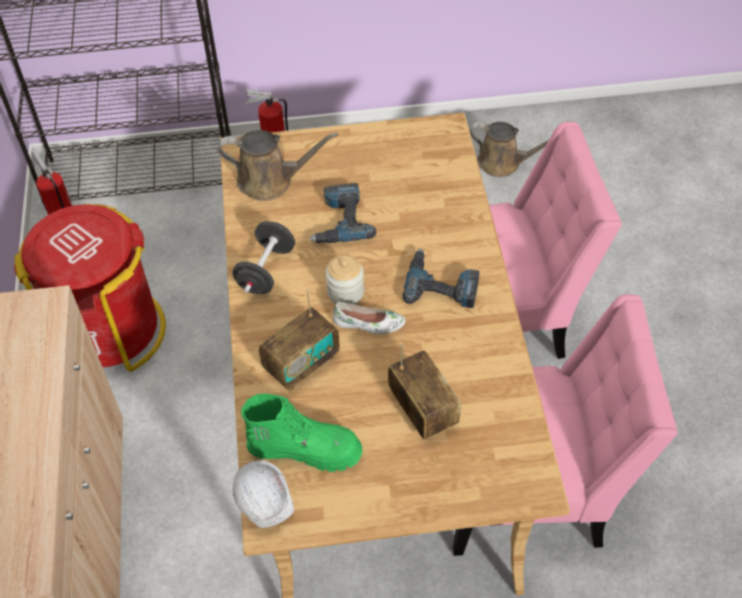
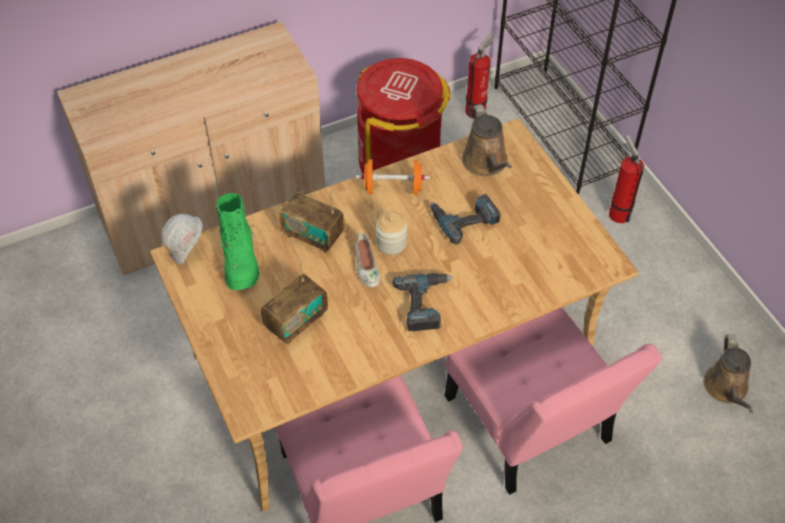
camera: 70 degrees right, 0 degrees up
black dumbbell [232,221,295,294] -> orange dumbbell [356,159,430,195]

